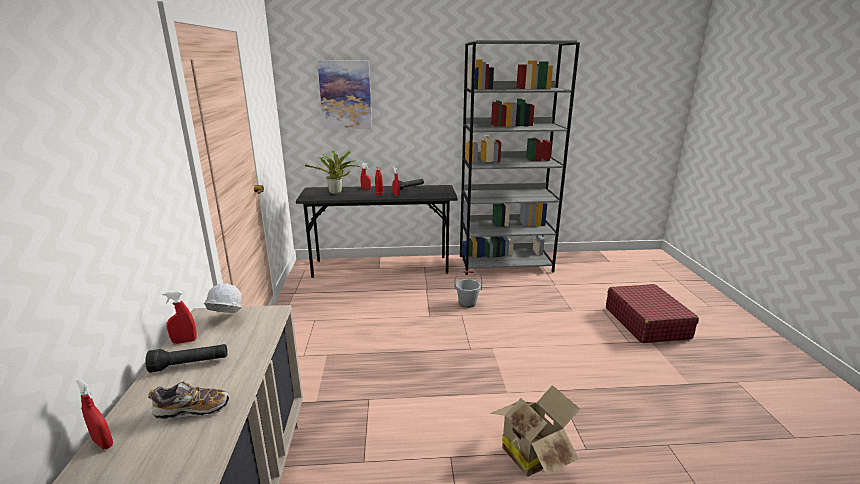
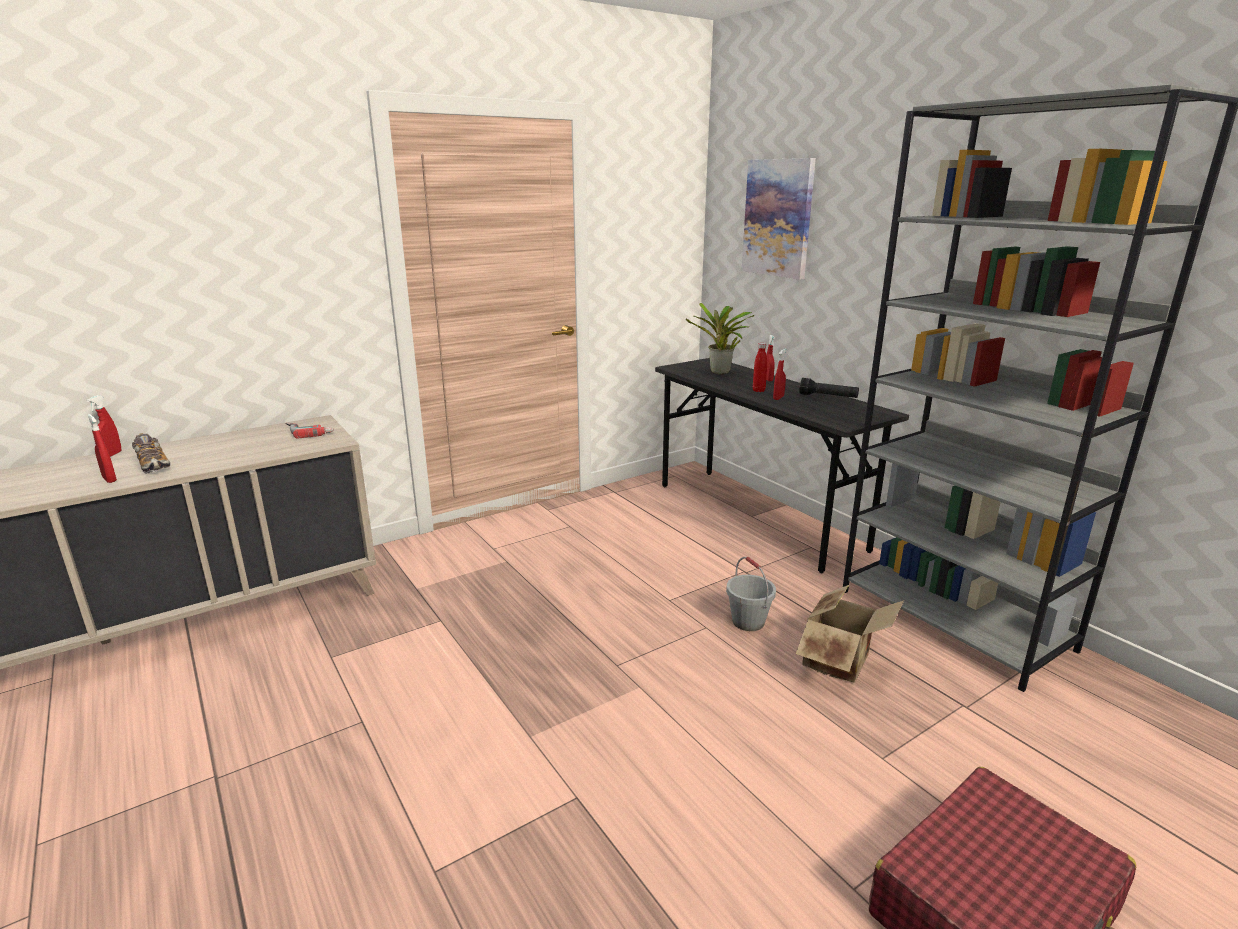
camera: 60 degrees right, 0 degrees up
black flashlight [145,344,227,373] -> none
red spray bottle [162,291,197,344] -> red spray bottle moved to [88,414,117,483]
white hard hat [204,284,242,313] -> power drill [286,423,334,439]
cardboard box [491,385,580,476] -> cardboard box moved to [796,585,904,683]

